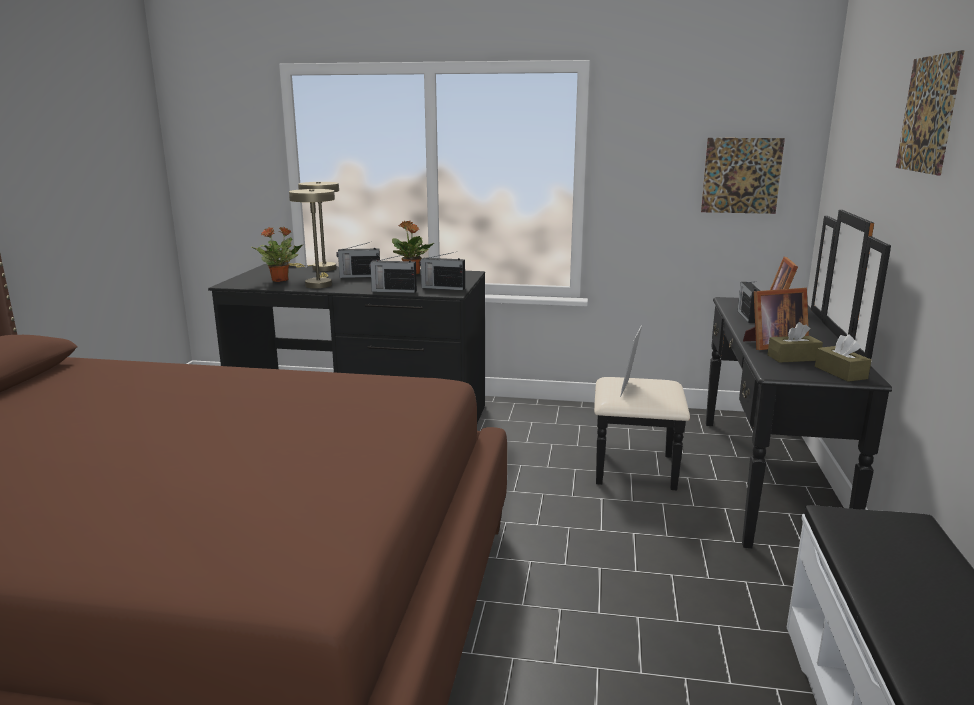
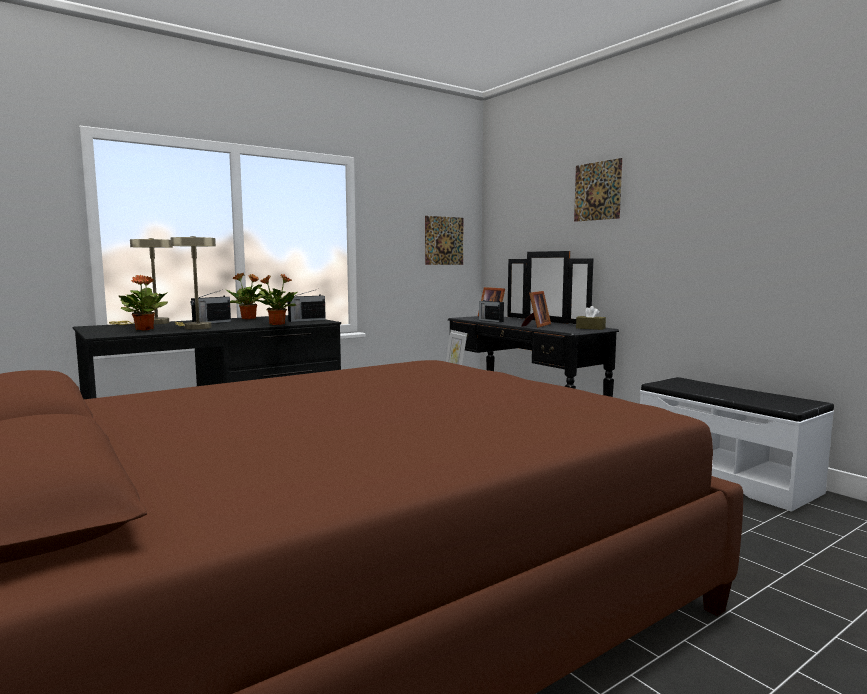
camera: 45 degrees left, 10 degrees down
radio [369,254,417,293] -> potted plant [255,274,297,325]
brown tissue box [768,322,823,363] -> none

